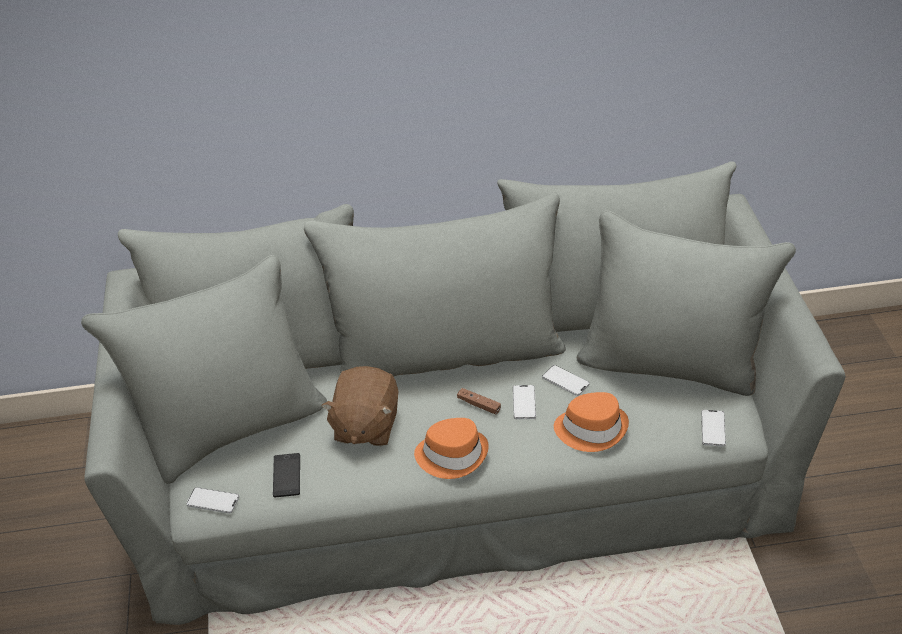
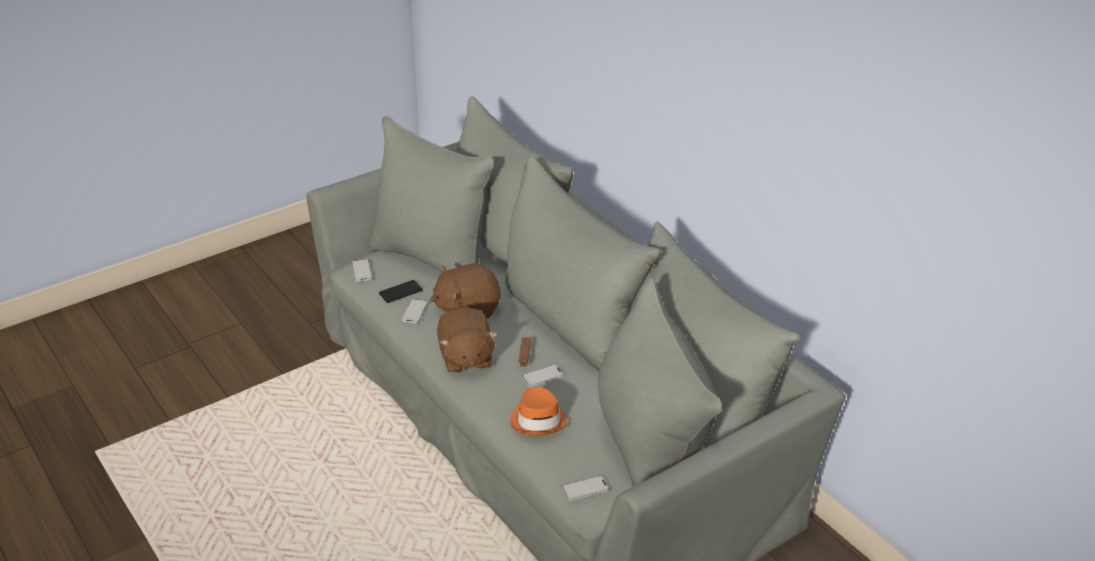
camera: 60 degrees right, 5 degrees down
orange hat [414,418,489,479] -> brown plush toy [437,307,498,373]
phone [542,365,590,396] -> phone moved to [402,299,428,324]

